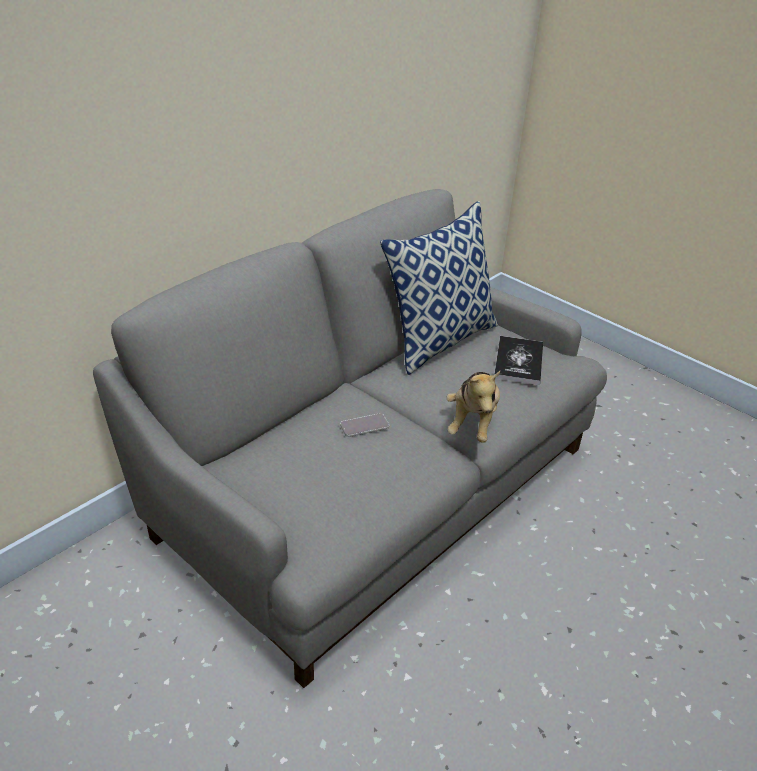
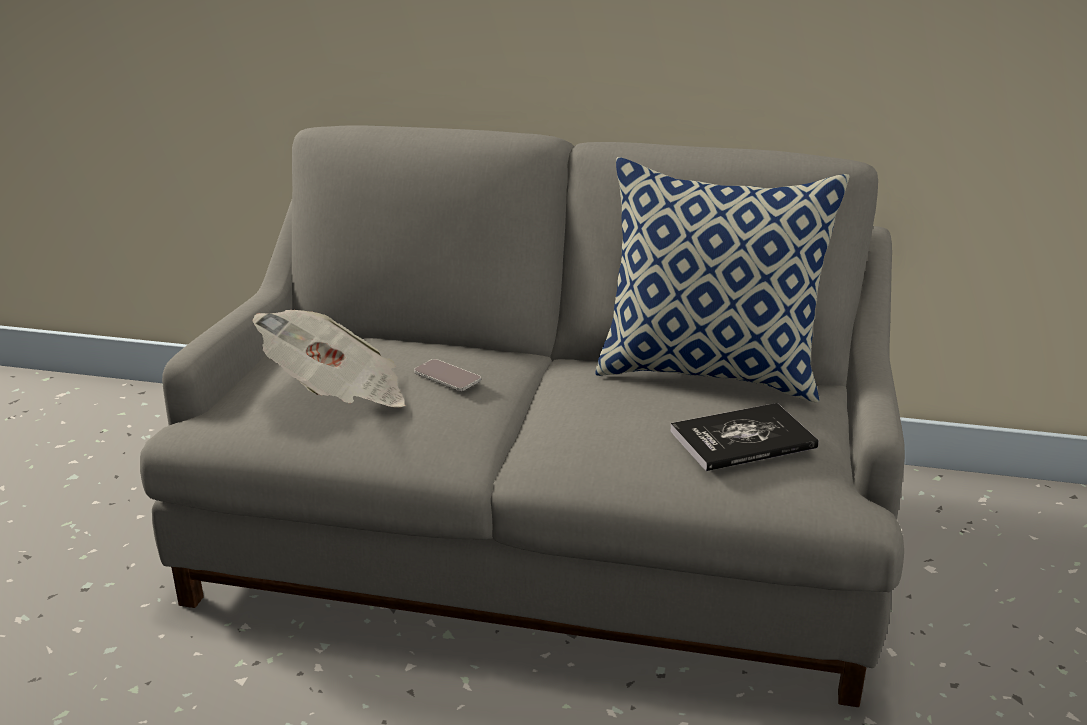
camera: 60 degrees right, 10 degrees down
plush toy [447,371,500,443] -> none
none -> newspaper [253,310,406,408]

